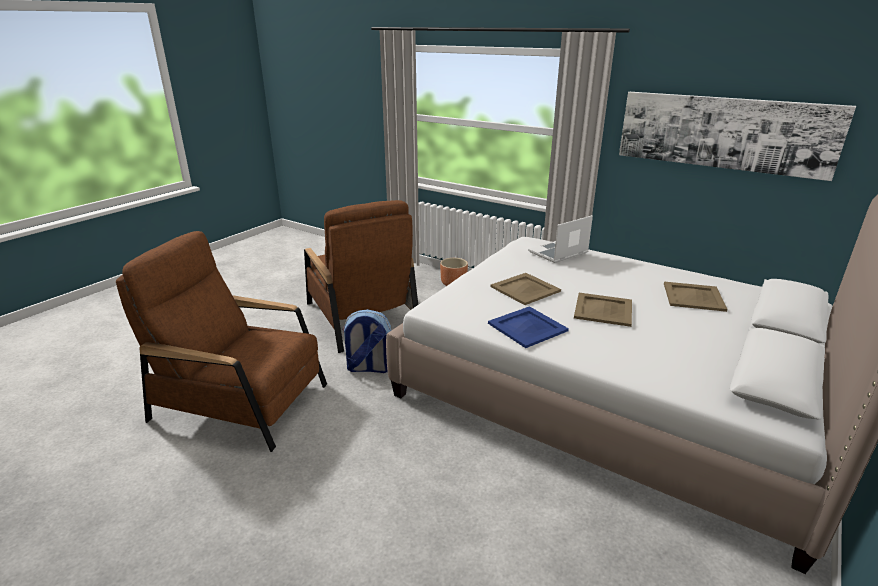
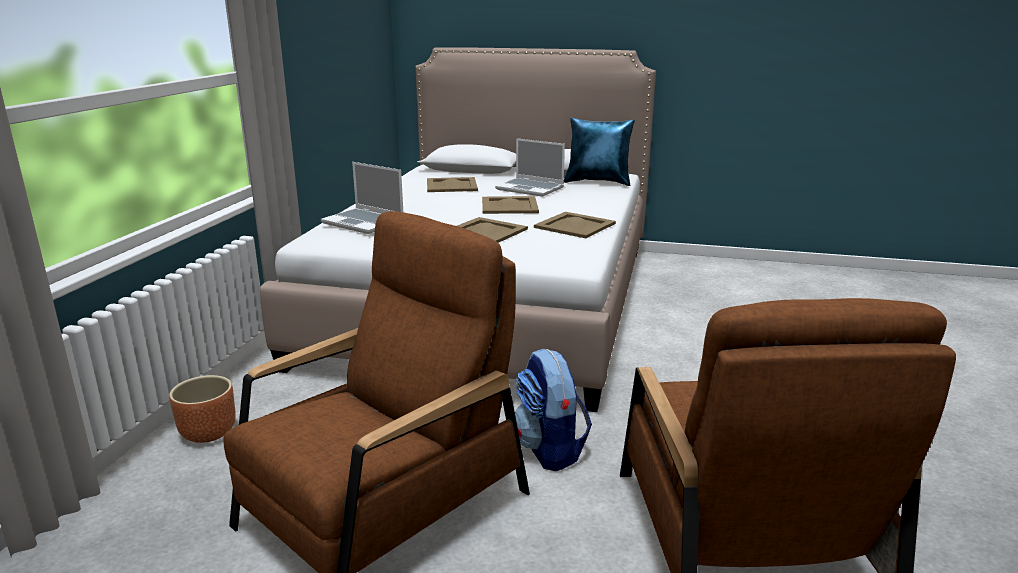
camera: 110 degrees left, 5 degrees down
blue tray [488,306,569,348] -> beige tray [534,212,616,238]
picture [619,92,856,181] -> none
none -> laptop [495,138,565,197]
none -> blue pillow [564,118,635,186]

